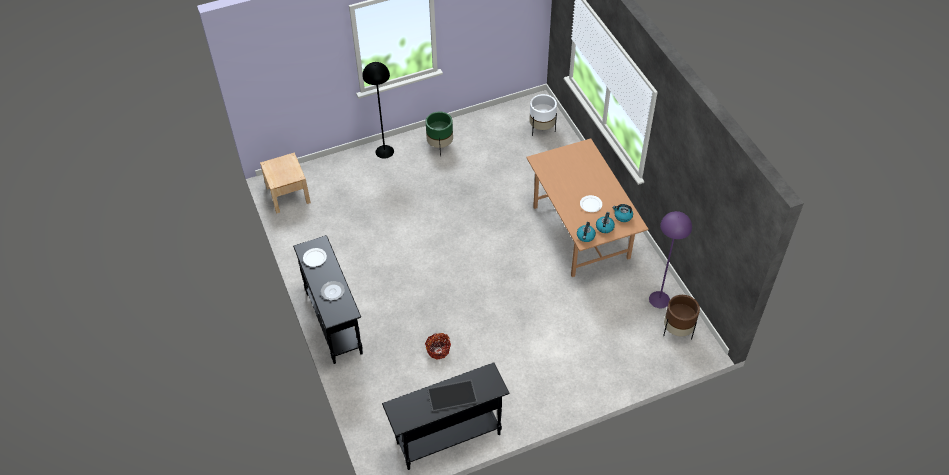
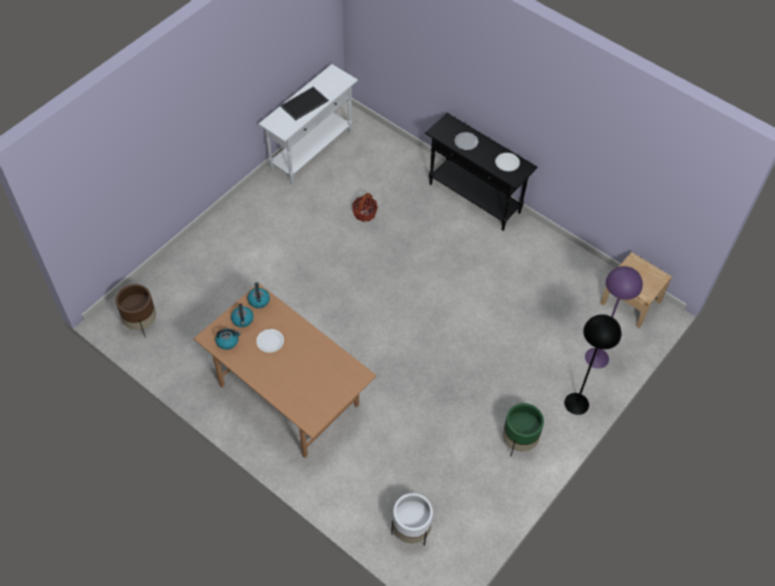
camera: 150 degrees right, 5 degrees up
black console table [382,362,510,470] -> white console table [258,64,358,185]
purple floor lamp [649,211,692,308] -> purple floor lamp moved to [585,266,643,369]

